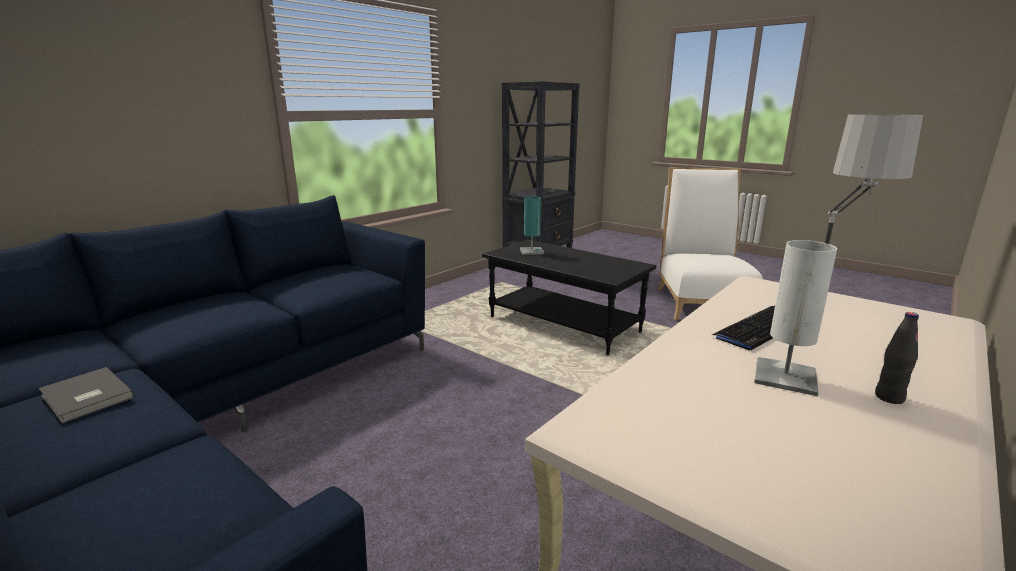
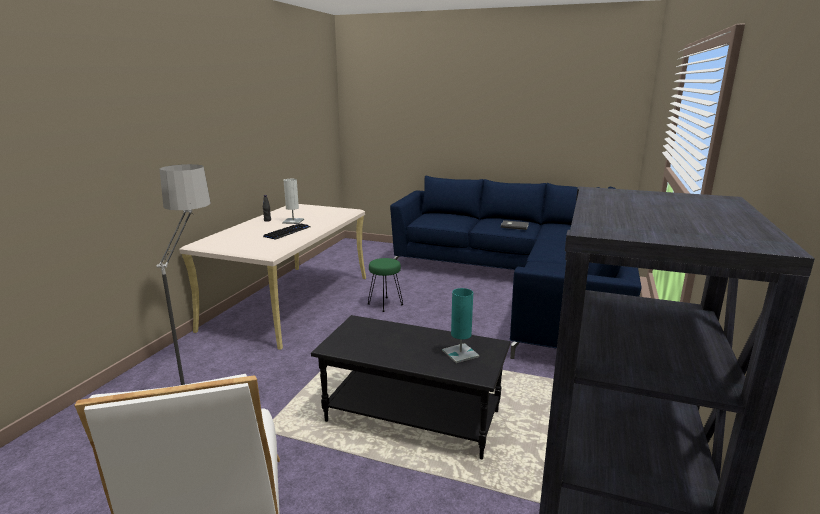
camera: 160 degrees right, 0 degrees up
none -> green stool [368,258,403,312]

